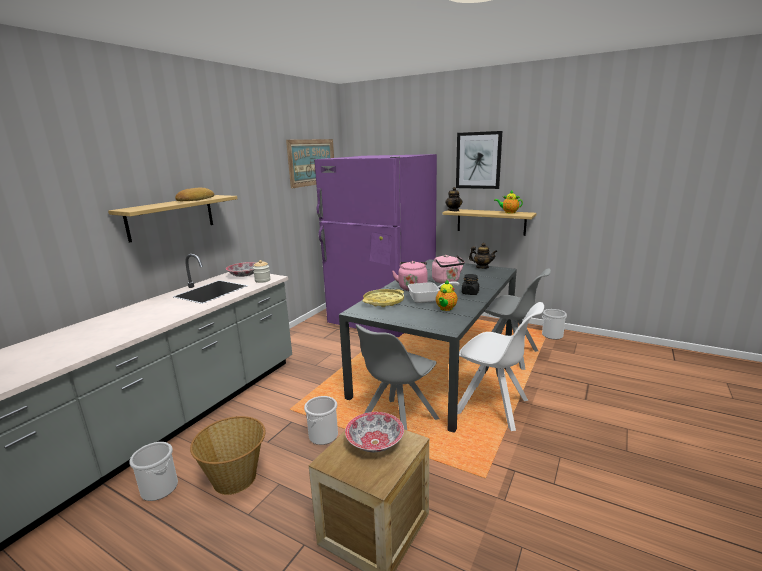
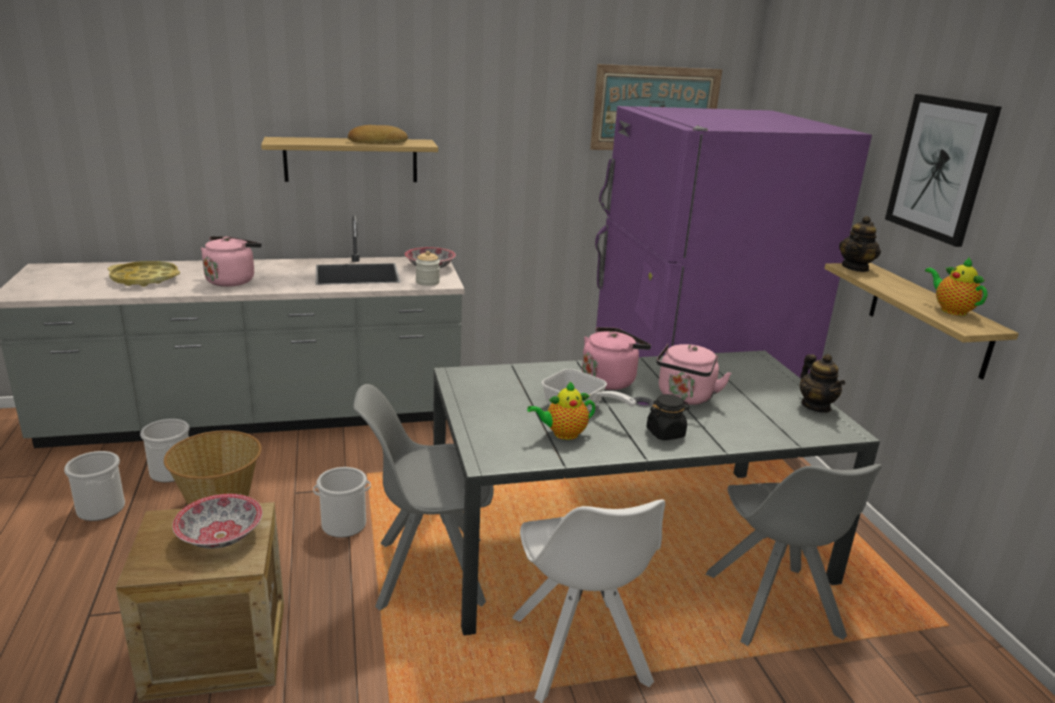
camera: 45 degrees right, 5 degrees up
yellow tray [362,289,404,307] -> yellow tray moved to [108,261,180,287]
bucket [542,309,567,339] -> bucket moved to [64,451,125,521]
none -> pink kettle [201,236,262,287]

